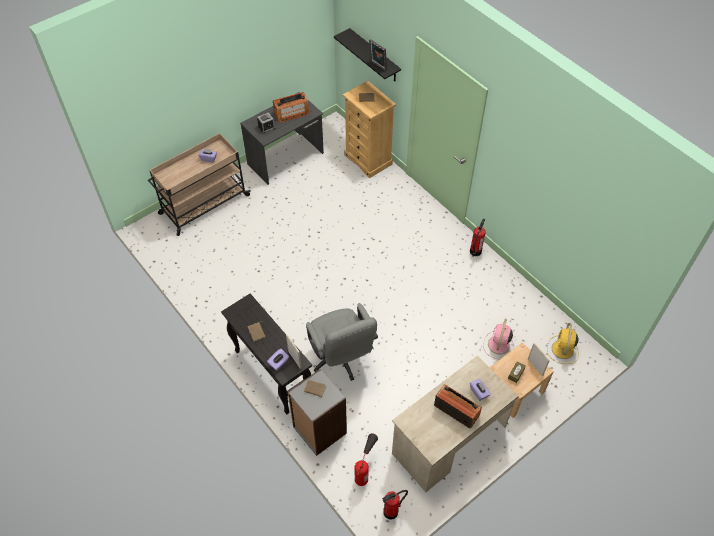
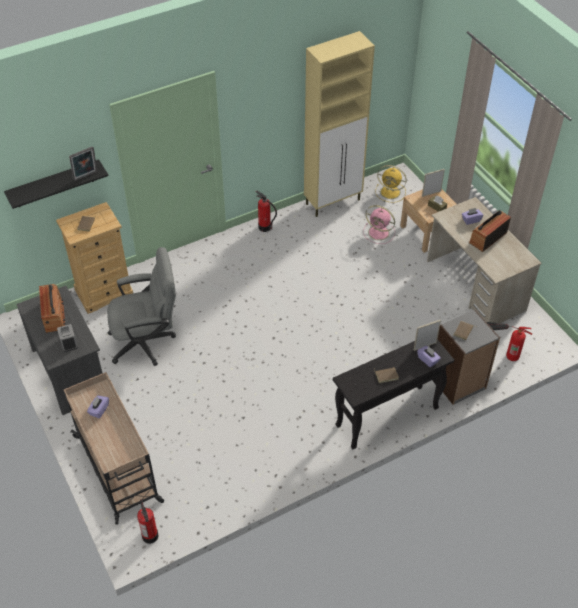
camera: 80 degrees left, 5 degrees down
grey office chair [306,303,378,381] -> grey office chair moved to [107,247,176,366]
fire extinguisher [382,490,408,520] -> fire extinguisher moved to [137,499,158,544]
none -> beige cabinet [304,31,375,217]

